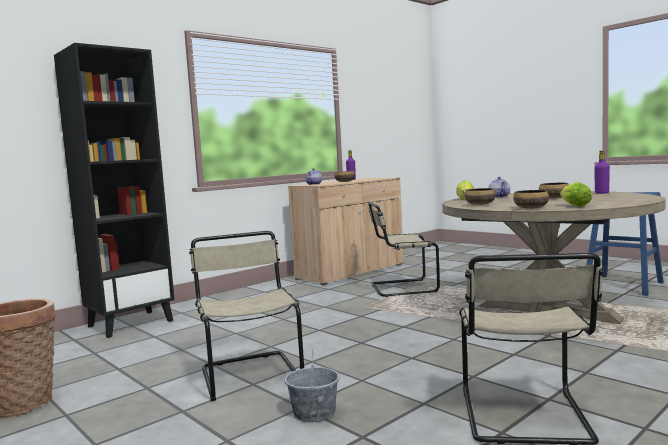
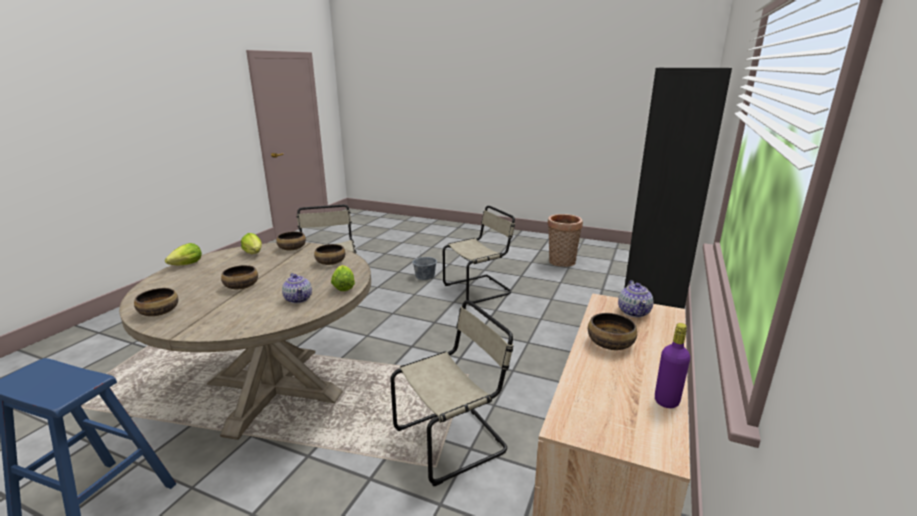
camera: 155 degrees right, 15 degrees up
beige chair [189,231,304,401] -> beige chair turned 75 degrees counterclockwise [443,206,515,305]
purple bottle [594,150,610,194] -> bowl [134,288,178,316]
none -> lettuce [165,243,202,266]

